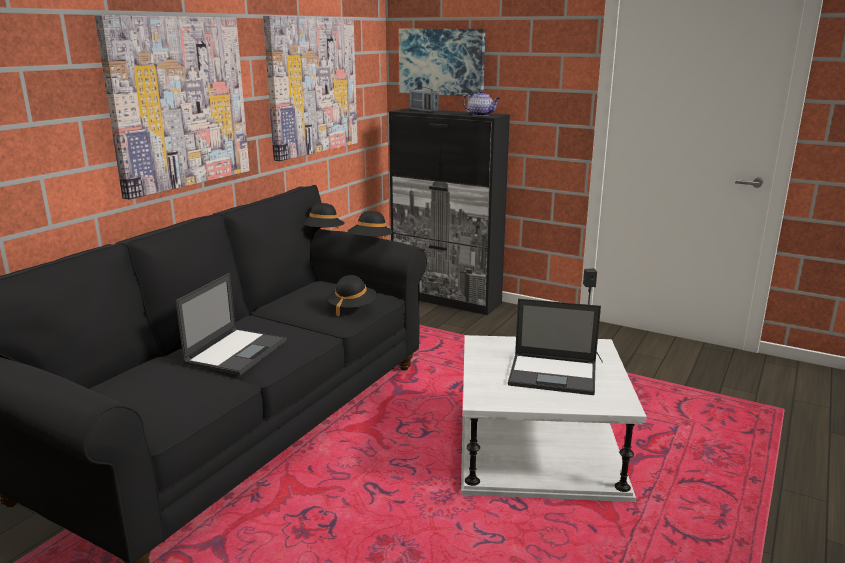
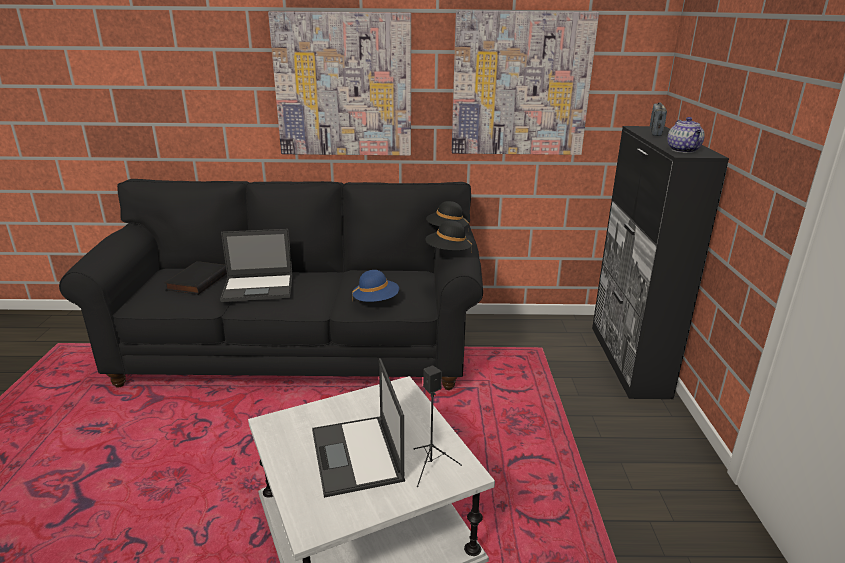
camera: 60 degrees right, 5 degrees up
black hat [327,275,377,317] -> blue hat [352,270,399,302]
picture [399,29,485,96] -> none
none -> black book [164,261,227,295]

